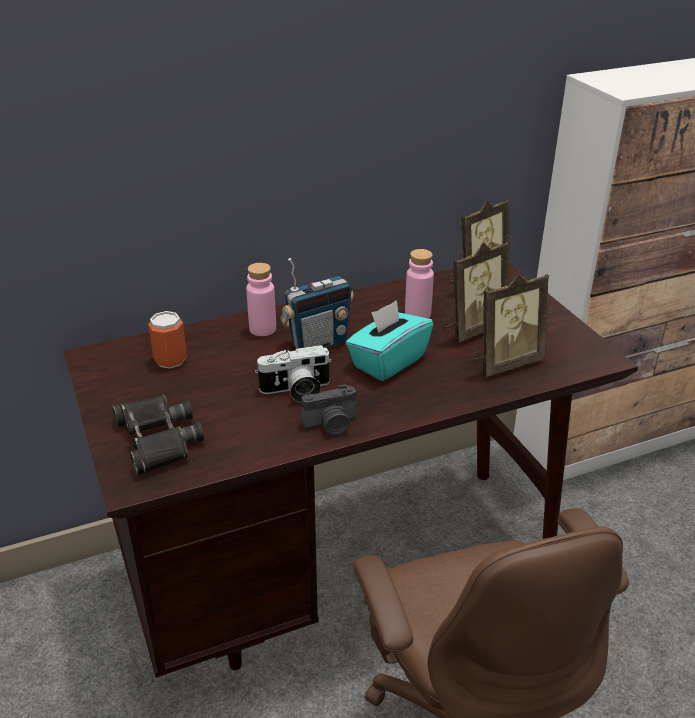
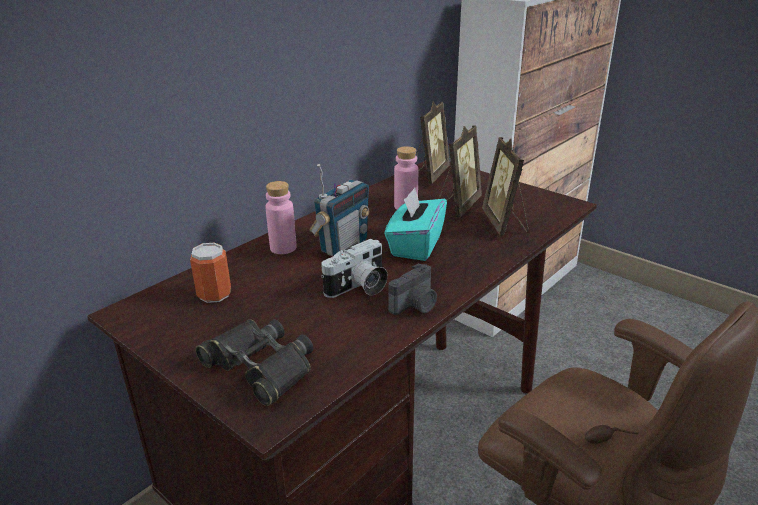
camera: 25 degrees left, 5 degrees down
picture frame [473,274,549,377] -> picture frame turned 135 degrees clockwise [482,137,528,235]

